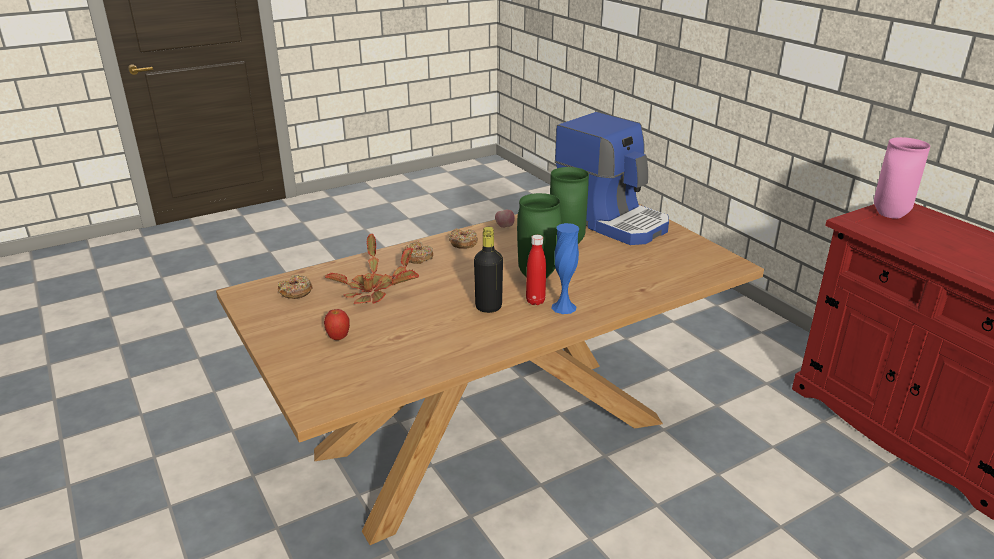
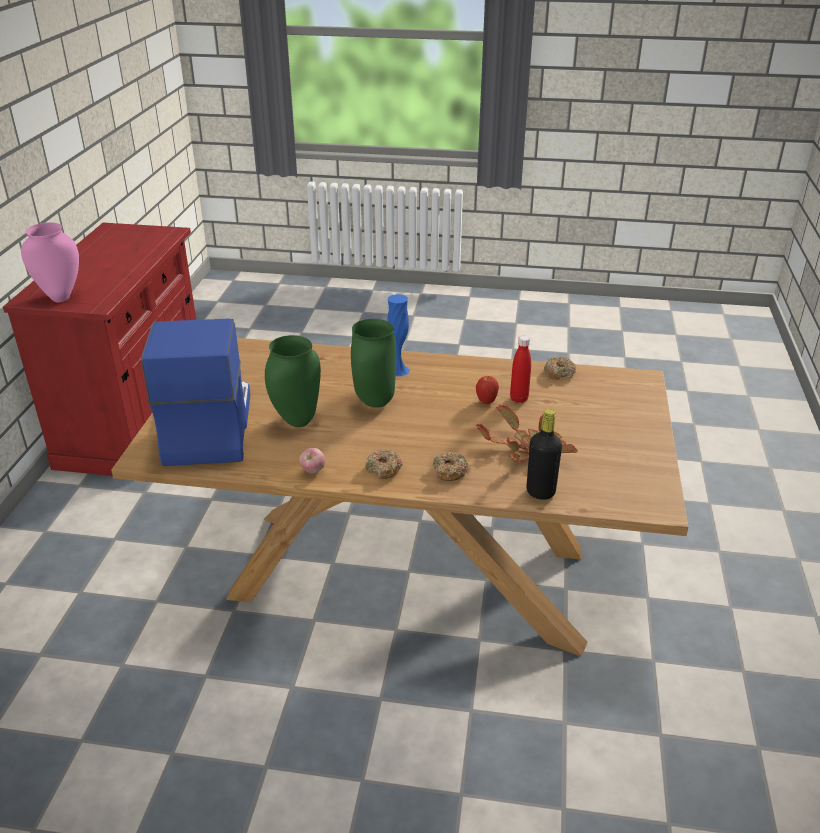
camera: 140 degrees left, 5 degrees up
donut [278,275,312,299] -> donut moved to [544,356,576,380]
apple [324,309,350,340] -> apple moved to [476,376,499,404]
black bottle [474,227,503,313] -> black bottle moved to [526,409,562,500]
red bottle [526,235,546,305] -> red bottle moved to [510,336,531,403]

